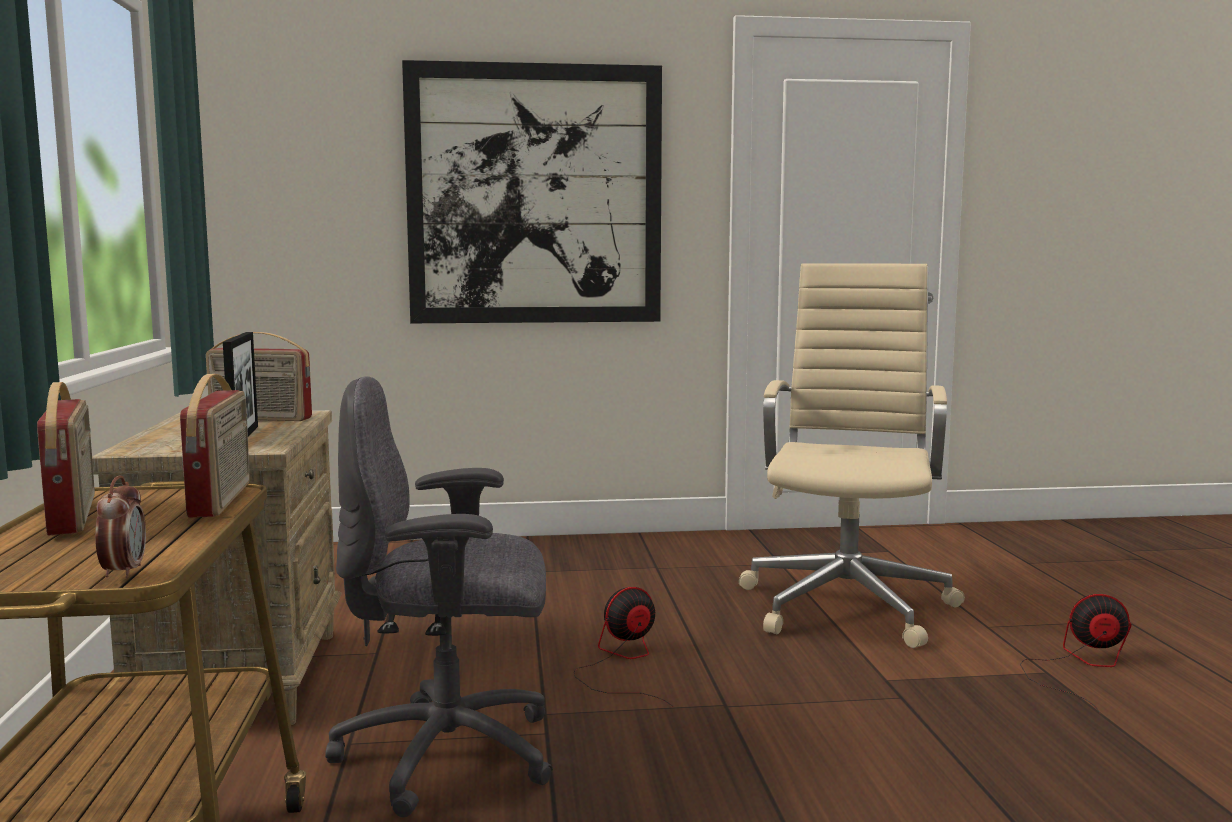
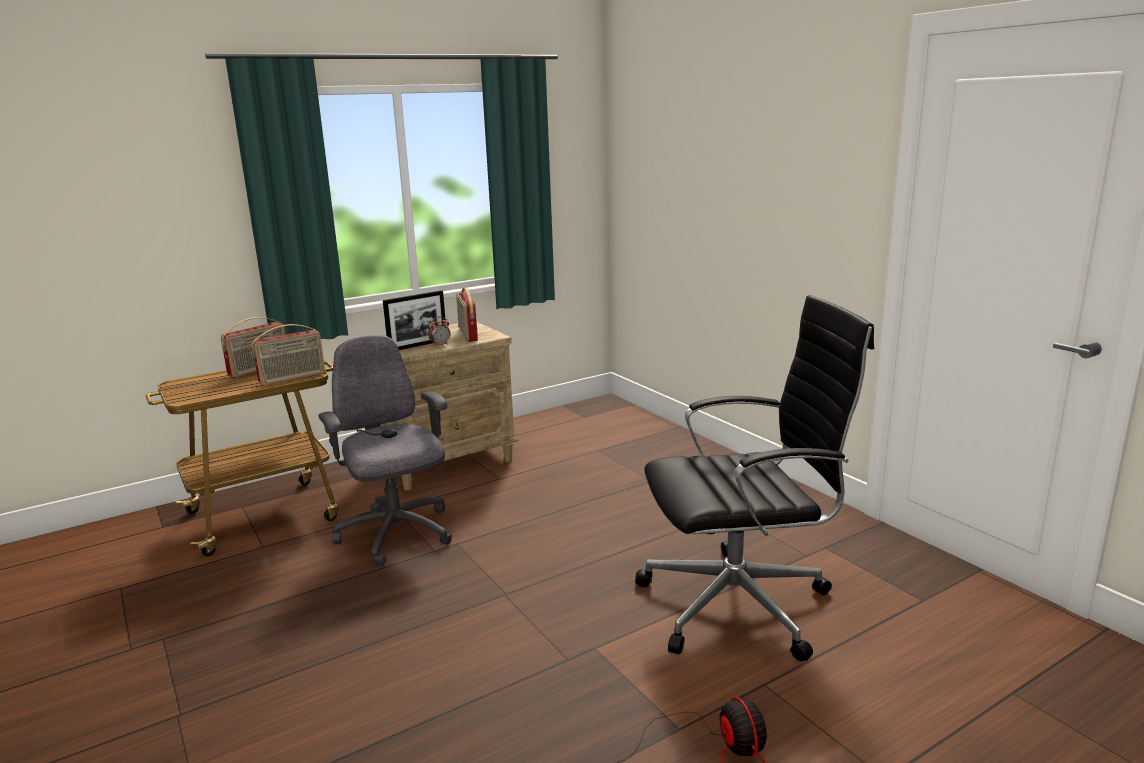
camera: 65 degrees right, 10 degrees up
alarm clock [95,476,146,578] -> alarm clock moved to [428,317,450,347]
picture [402,60,662,323] -> none
fan [574,587,674,707] -> none
beige office chair [739,263,965,648] -> black office chair [635,295,874,662]

